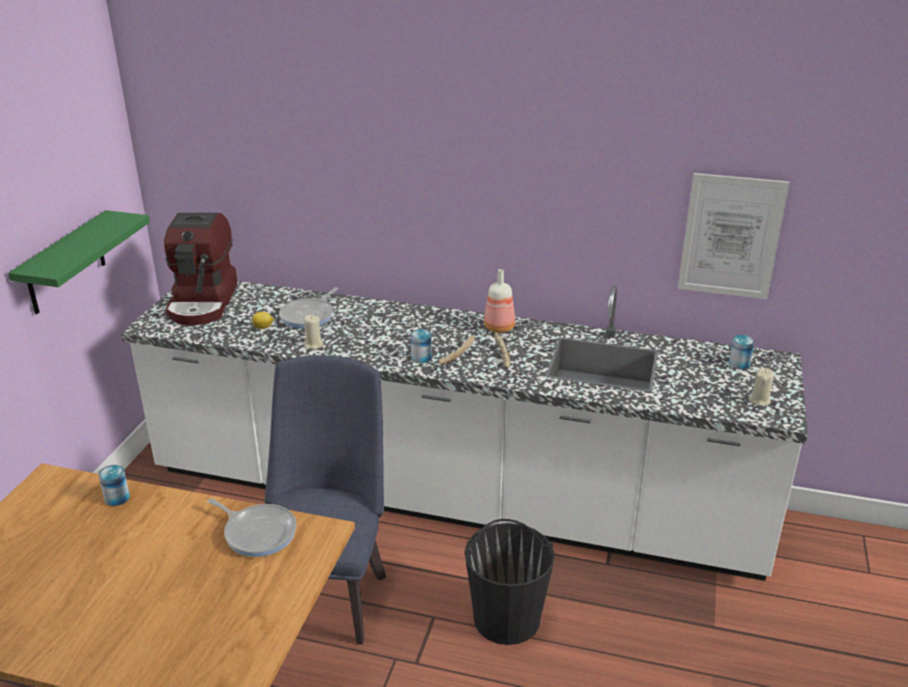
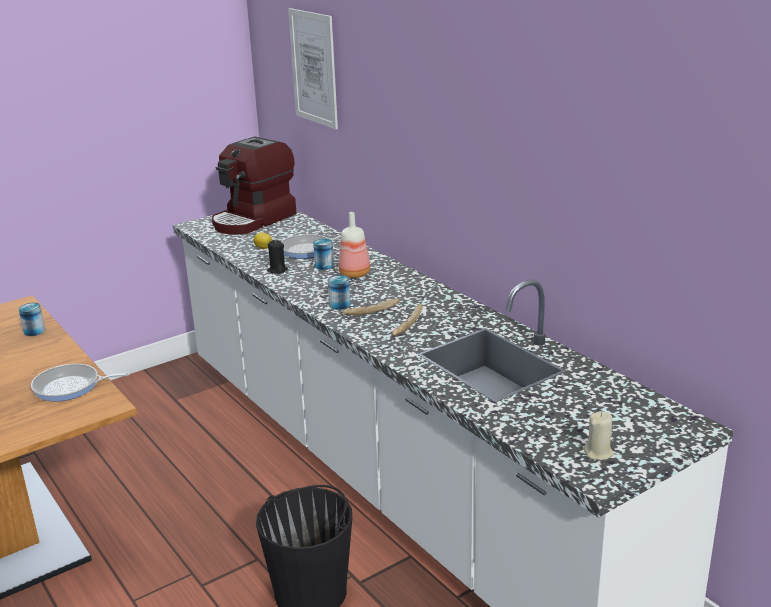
camera: 40 degrees right, 5 degrees down
green shelf [8,210,150,314] -> none
frying pan [207,498,297,557] -> frying pan turned 105 degrees clockwise [31,364,130,401]
blue chair [264,355,386,644] -> none
beige candle [303,315,324,349] -> black candle [267,240,288,274]
bottle [484,269,515,333] -> bottle moved to [338,212,370,278]
picture [678,173,790,299] -> picture moved to [288,8,338,129]
can [729,335,755,370] -> can moved to [313,239,334,270]

